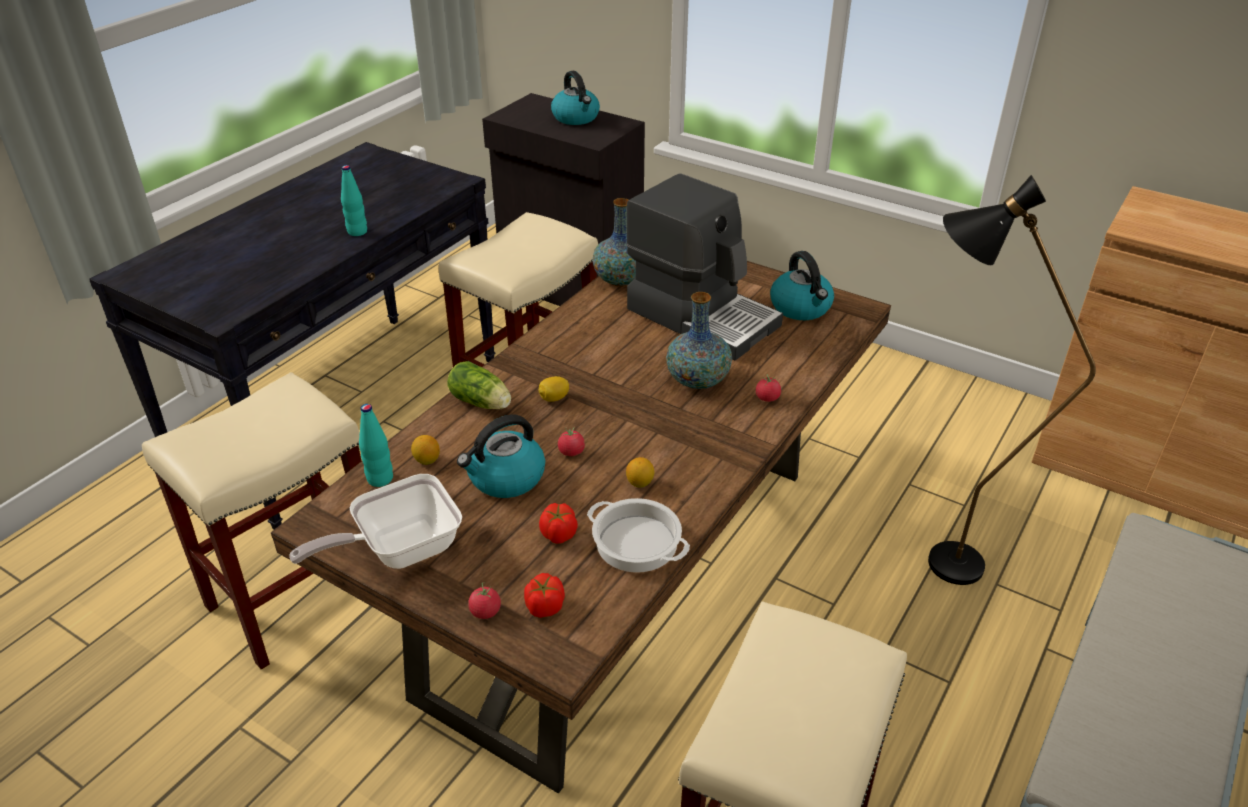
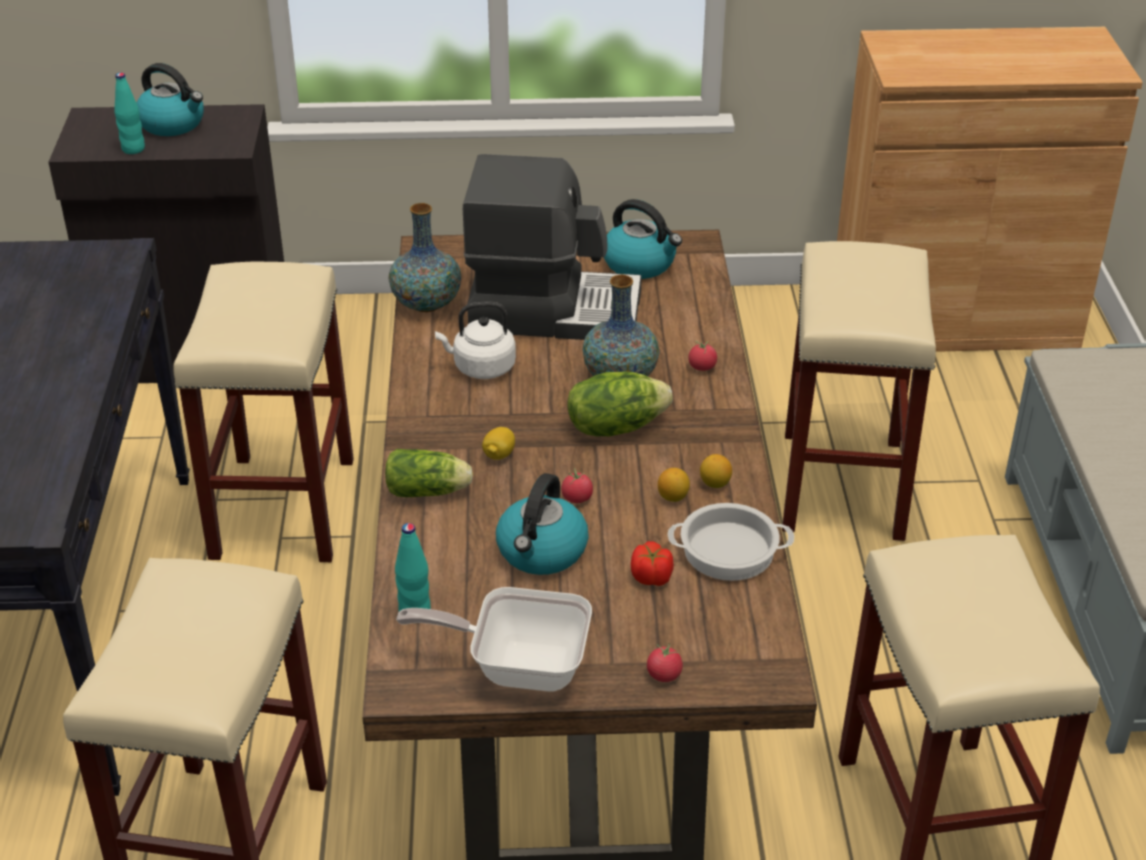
camera: 35 degrees left, 0 degrees up
frying pan [289,474,462,569] -> frying pan turned 75 degrees clockwise [396,587,592,692]
turquoise bottle [341,165,367,236] -> turquoise bottle moved to [114,73,145,154]
lemon [411,435,440,465] -> lemon moved to [700,454,732,488]
tomato [524,573,565,618] -> none
black floor lamp [928,175,1096,585] -> beige stool [782,241,936,541]
none -> white kettle [435,302,516,379]
none -> lettuce [567,371,673,436]

